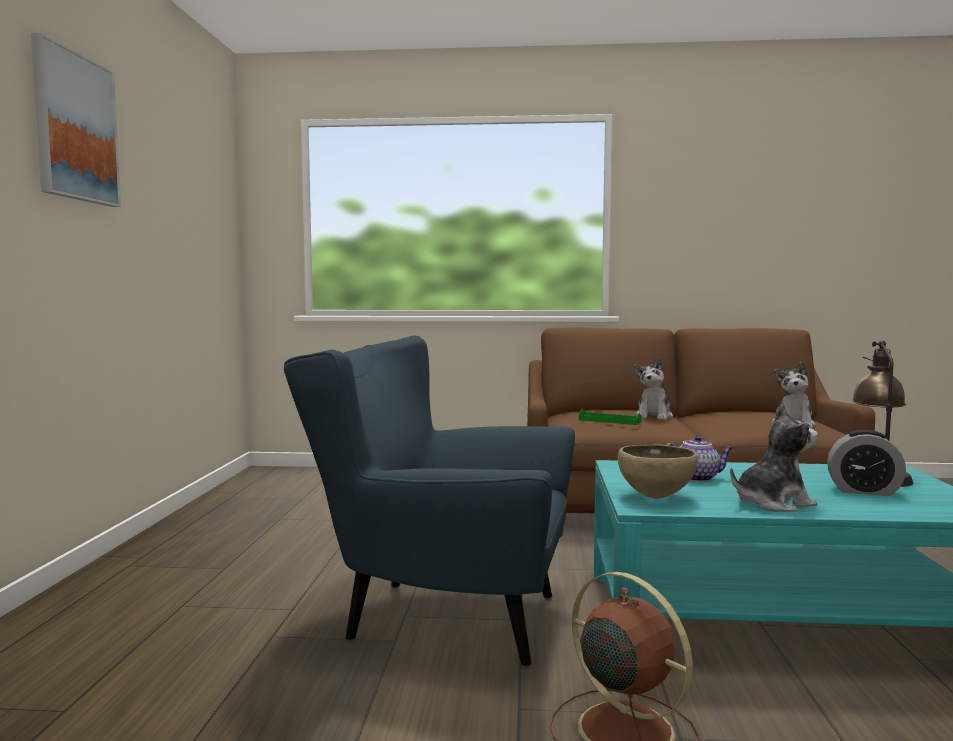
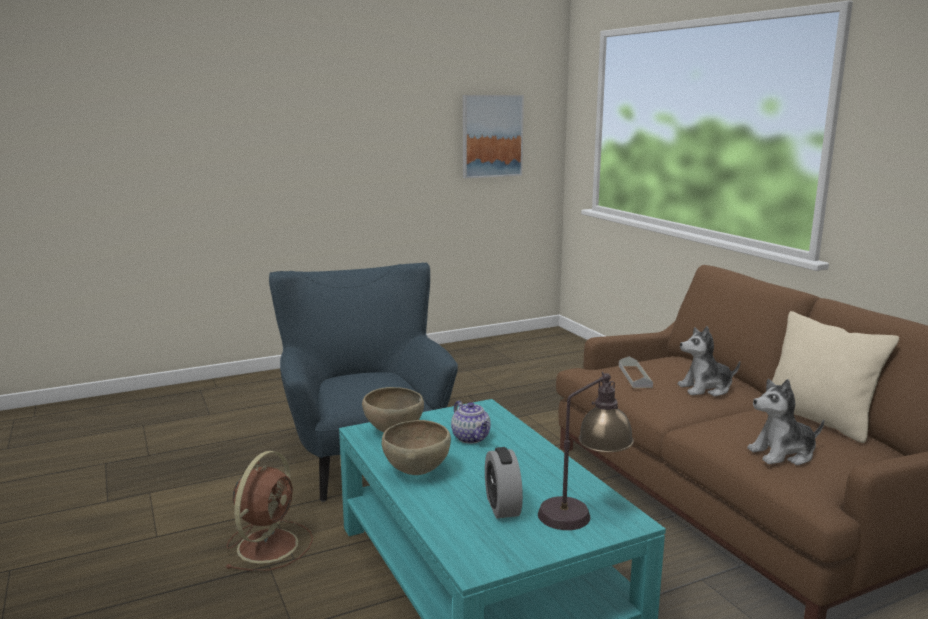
camera: 60 degrees right, 10 degrees up
picture [31,33,121,207] -> picture moved to [463,95,524,179]
green tray [579,409,642,425] -> grey tray [619,356,653,388]
plush toy [730,404,818,512] -> brown bowl [382,420,451,475]
none -> beige pillow [772,311,899,443]

